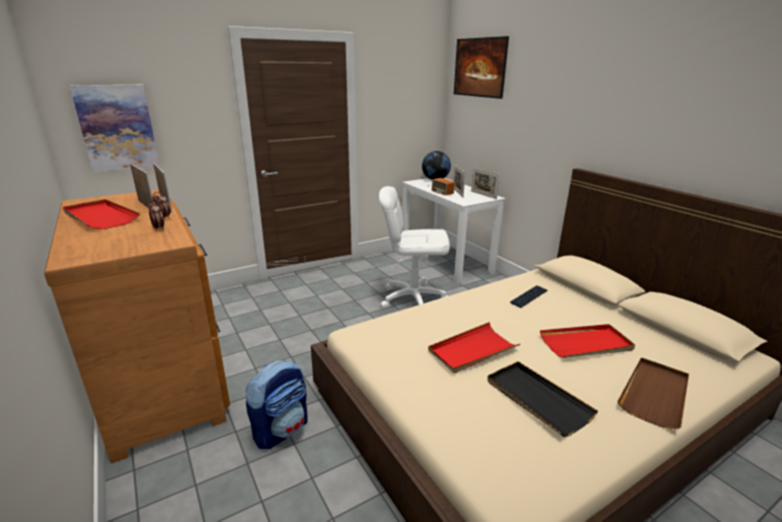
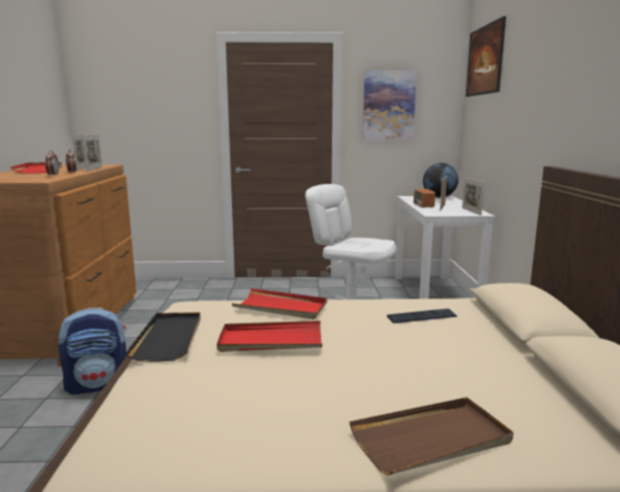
camera: 30 degrees right, 10 degrees down
picture [70,85,160,172] -> picture moved to [363,70,417,141]
black tray [487,361,598,437] -> black tray moved to [125,312,201,362]
red tray [540,324,635,358] -> red tray moved to [232,288,327,320]

